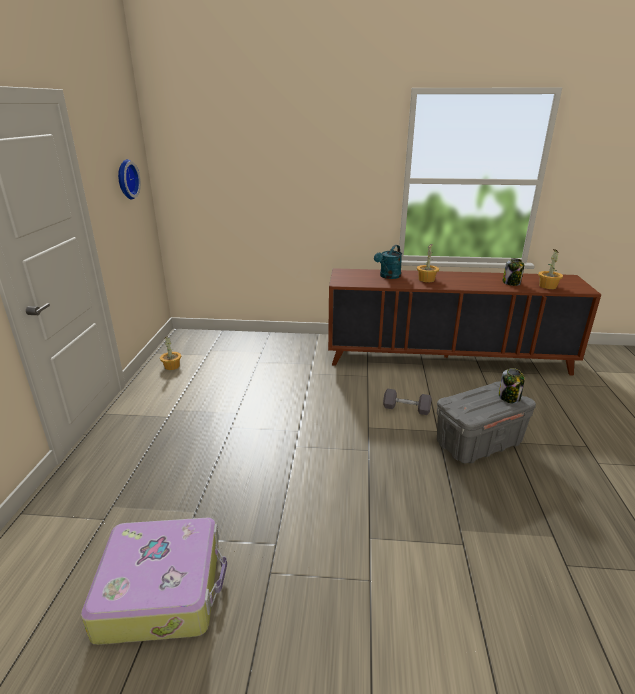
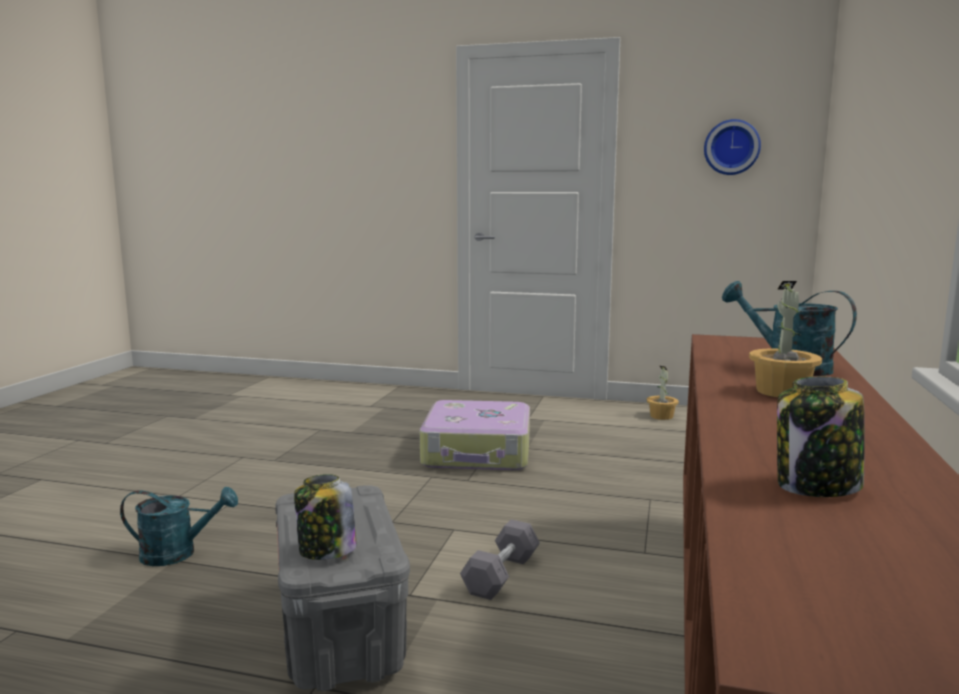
camera: 100 degrees right, 15 degrees down
suitcase [81,518,227,645] -> suitcase moved to [420,400,530,470]
potted plant [538,249,563,289] -> none
none -> turquoise watering can [120,487,238,566]

